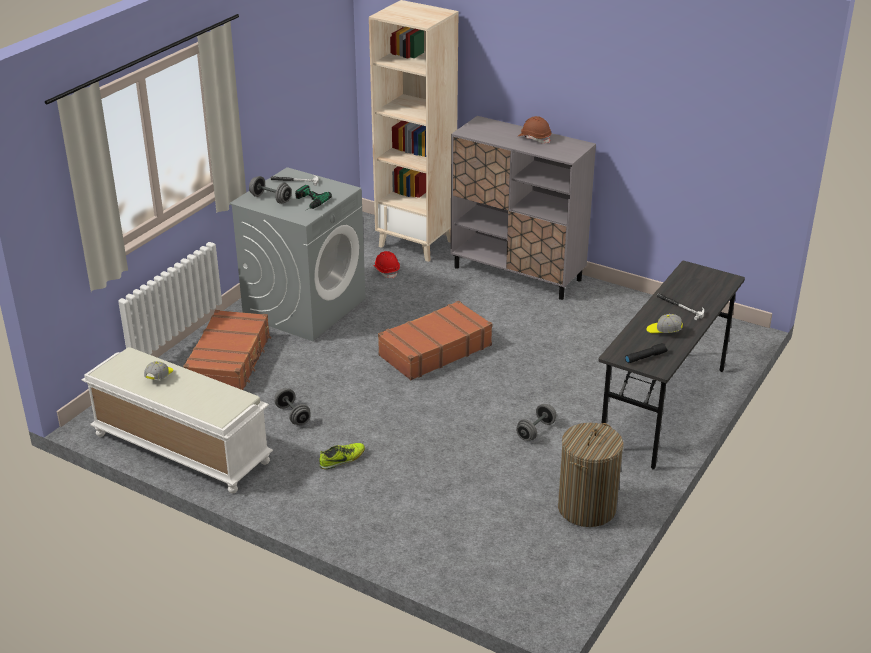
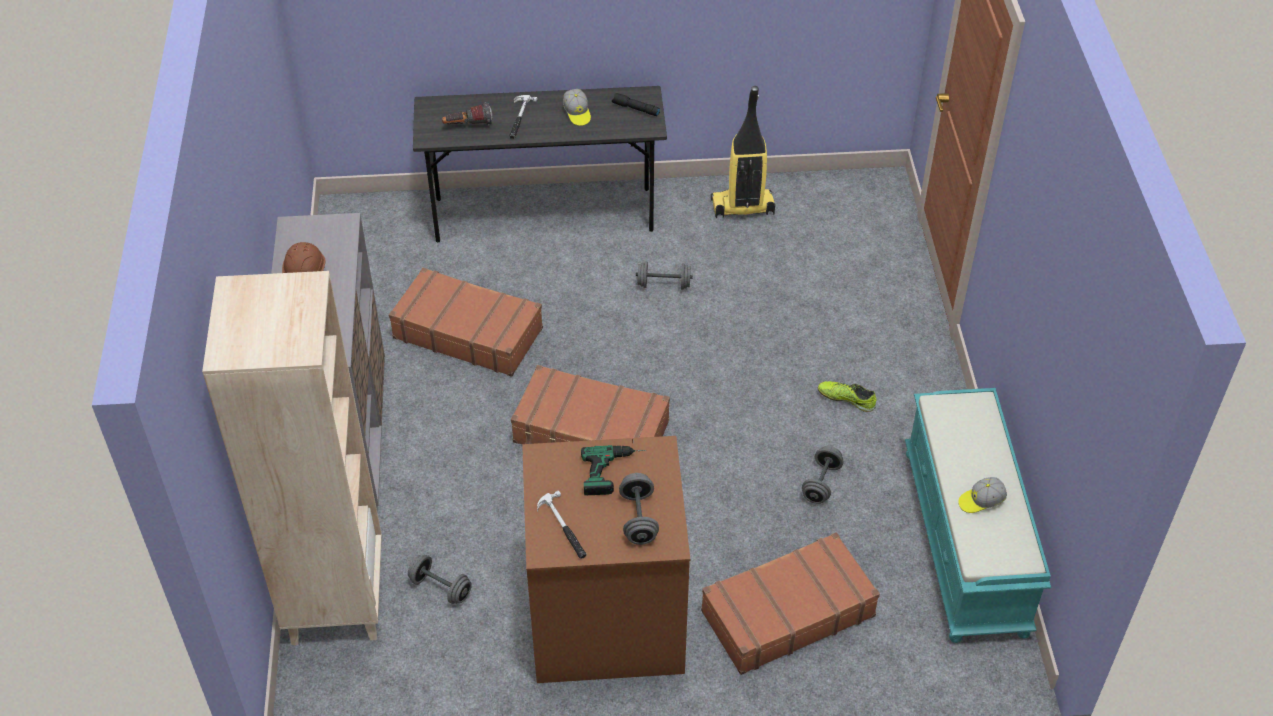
camera: 125 degrees left, 15 degrees up
white bench [82,347,273,493] -> turquoise bench [905,388,1051,643]
grey washing machine [229,167,366,341] -> brown washing machine [522,436,690,683]
red hard hat [373,251,400,279] -> grey dumbbell [408,555,472,604]
laundry basket [558,423,623,527] -> vacuum cleaner [711,86,775,218]
none -> brown suitcase [389,268,543,377]
none -> flashlight [442,102,492,126]

